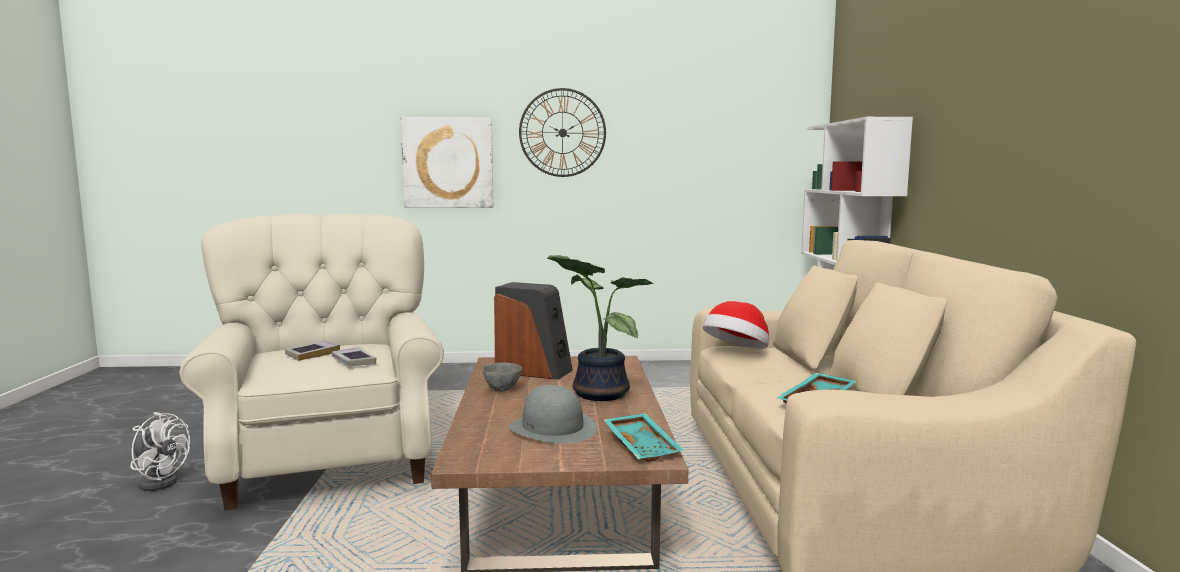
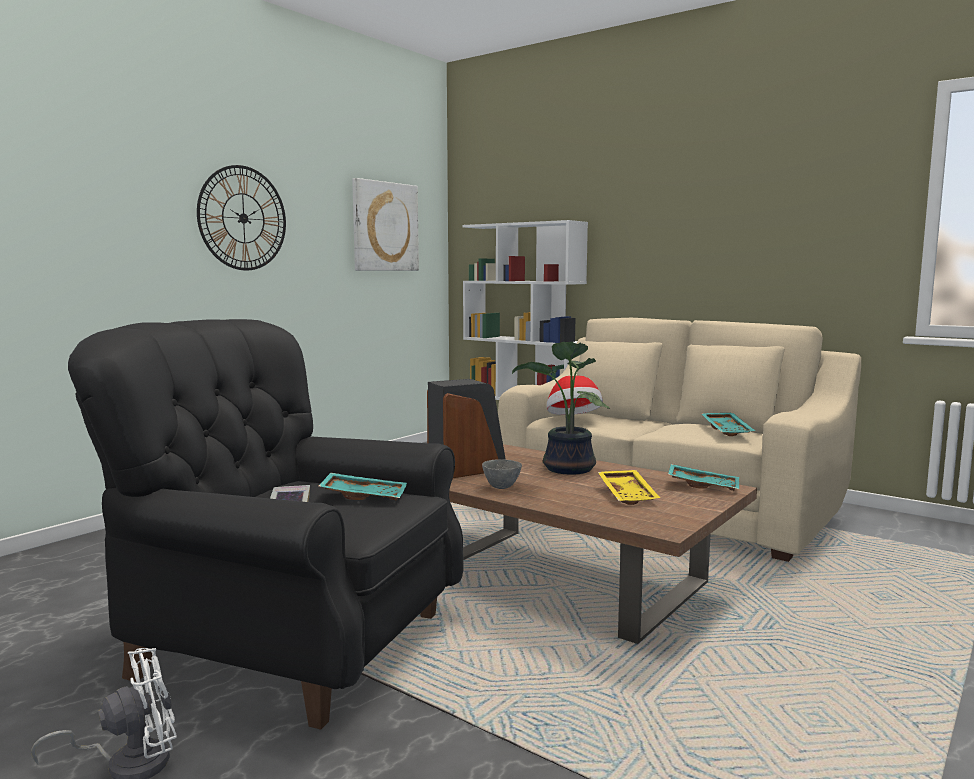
camera: 50 degrees left, 0 degrees up
beige armchair [179,213,444,510] -> black armchair [68,319,464,730]
book [332,347,376,366] -> turquoise tray [319,473,407,500]
picture [401,117,494,208] -> picture moved to [352,178,419,271]
grey hat [509,385,597,444] -> yellow tray [598,470,660,505]

